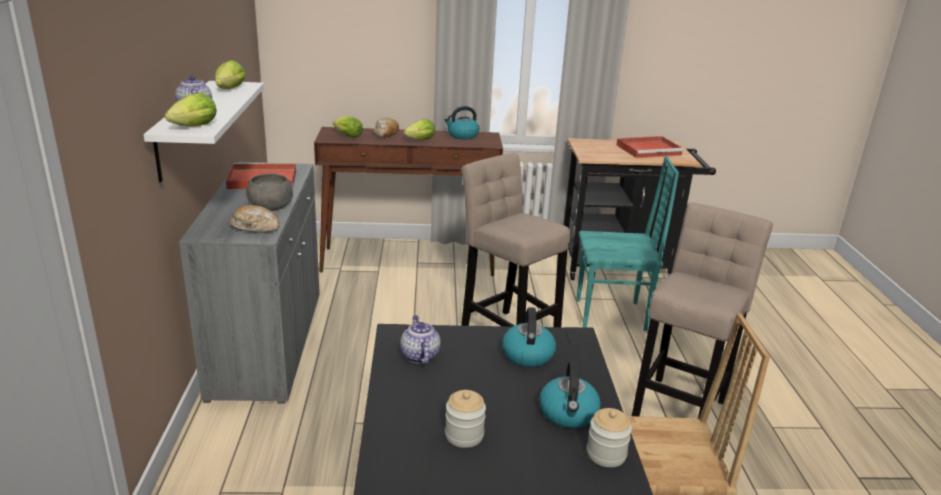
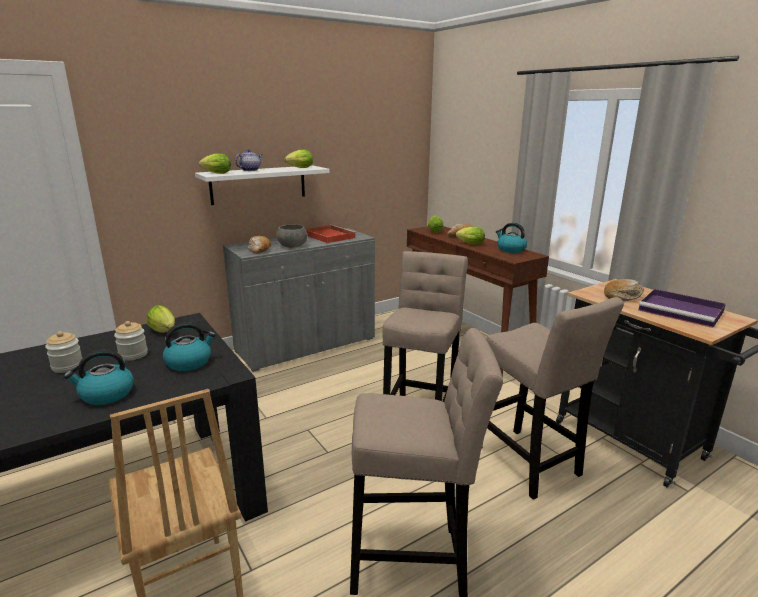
camera: 60 degrees right, 5 degrees down
teapot [400,315,441,364] -> lettuce [147,305,175,333]
turquoise chair [576,156,679,331] -> beige stool [482,297,624,500]
jar [587,408,632,467] -> jar moved to [114,321,148,361]
red tray [616,136,684,158] -> purple tray [639,289,726,328]
none -> bread [604,279,644,301]

